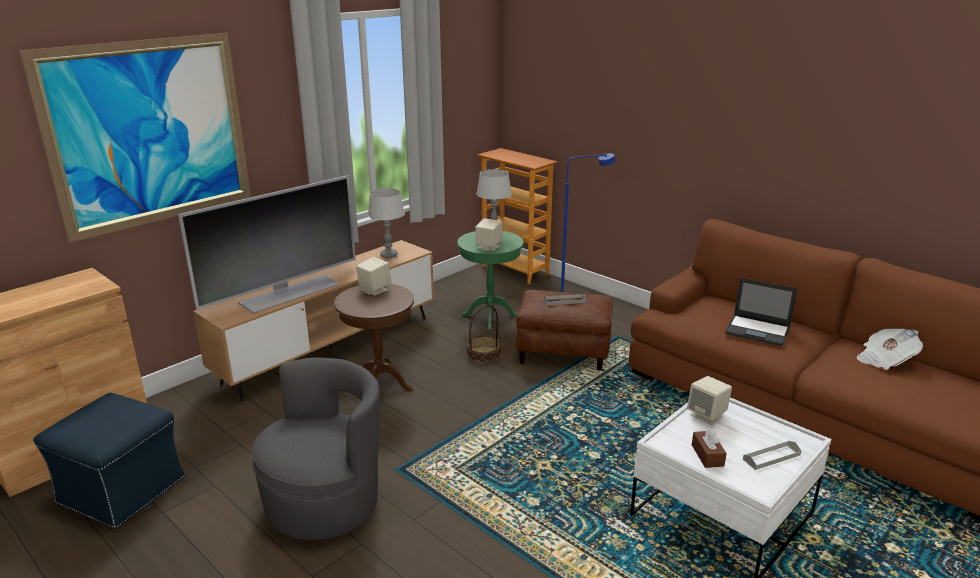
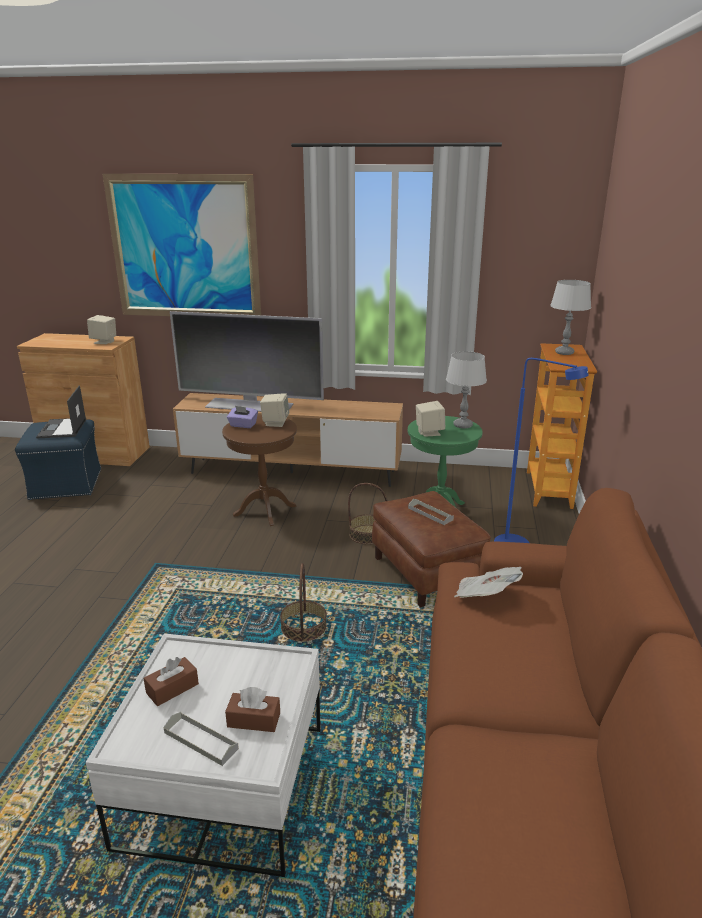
camera: 55 degrees right, 0 degrees up
grey armchair [252,357,380,540] -> none
grey table lamp [368,188,405,258] -> grey table lamp moved to [550,280,591,355]
beige speaker [687,376,732,425] -> beige speaker moved to [87,315,116,344]
laptop [725,278,797,346] -> laptop moved to [36,386,86,438]
newspaper [857,329,923,370] -> newspaper moved to [454,567,523,598]
none -> brown tissue box [225,687,280,732]
none -> purple tissue box [227,406,258,428]
none -> basket [280,563,327,642]

